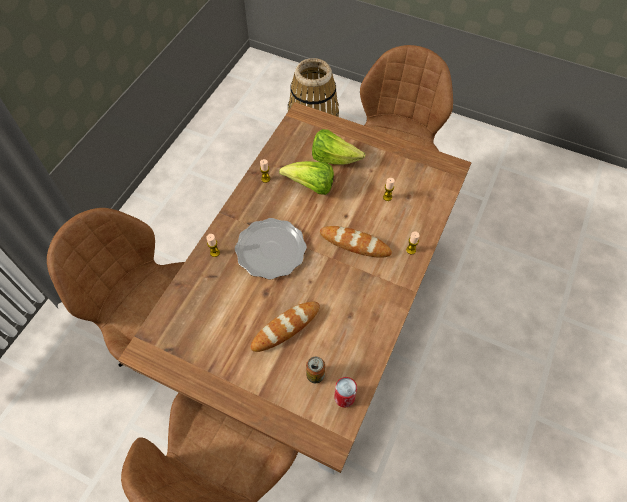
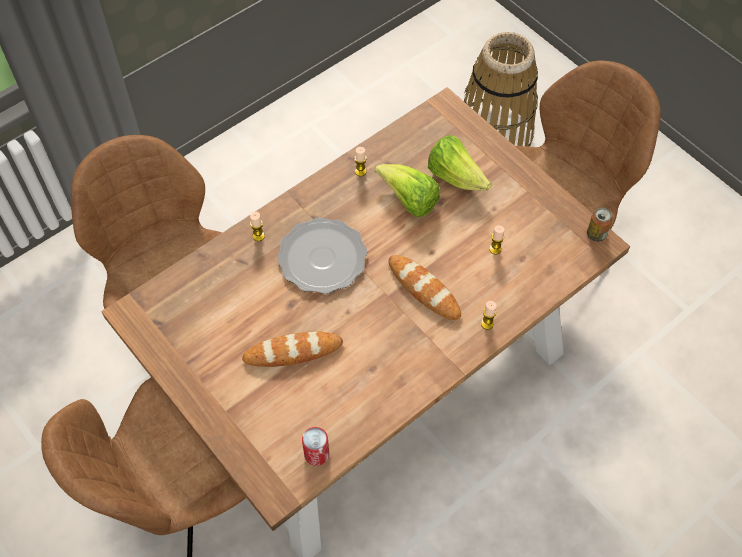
camera: 25 degrees right, 0 degrees up
can [306,357,325,383] -> can moved to [587,208,613,242]

